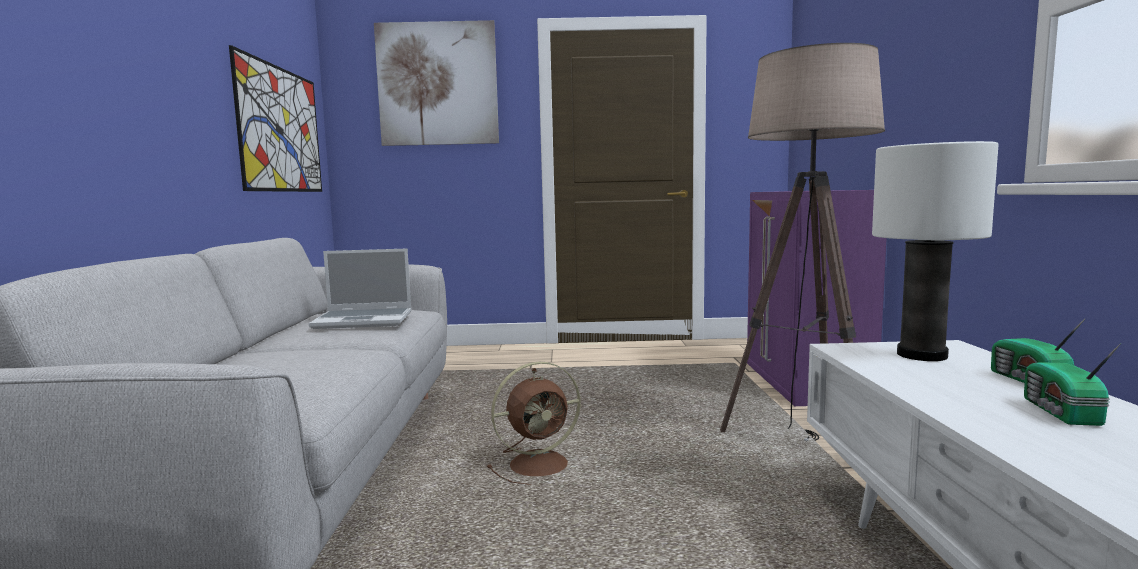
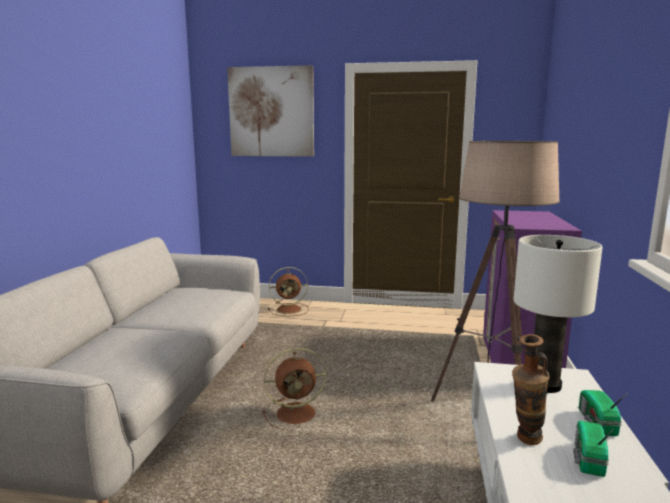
camera: 10 degrees right, 5 degrees up
picture [229,45,322,192] -> none
laptop [309,248,412,329] -> none
none -> brown fan [268,267,309,317]
none -> vase [512,334,550,445]

